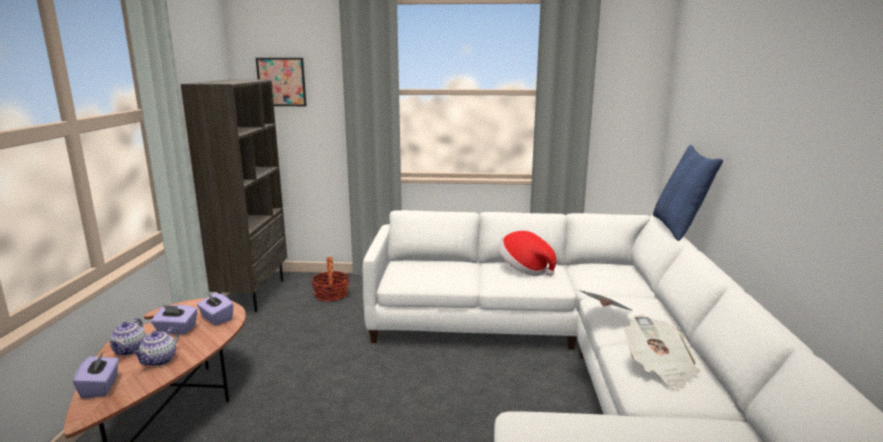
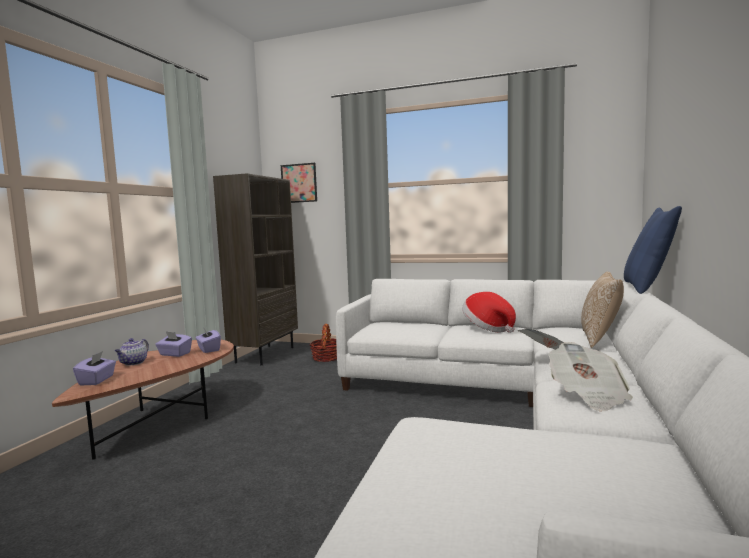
camera: 15 degrees right, 10 degrees down
teapot [133,327,179,366] -> none
none -> pillow [581,271,624,348]

